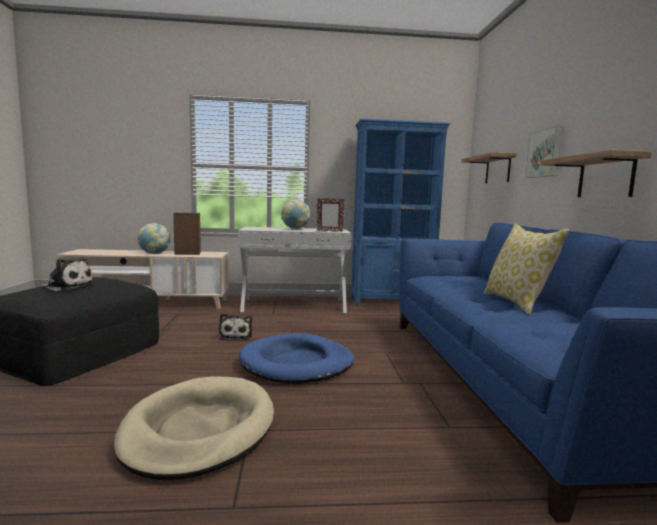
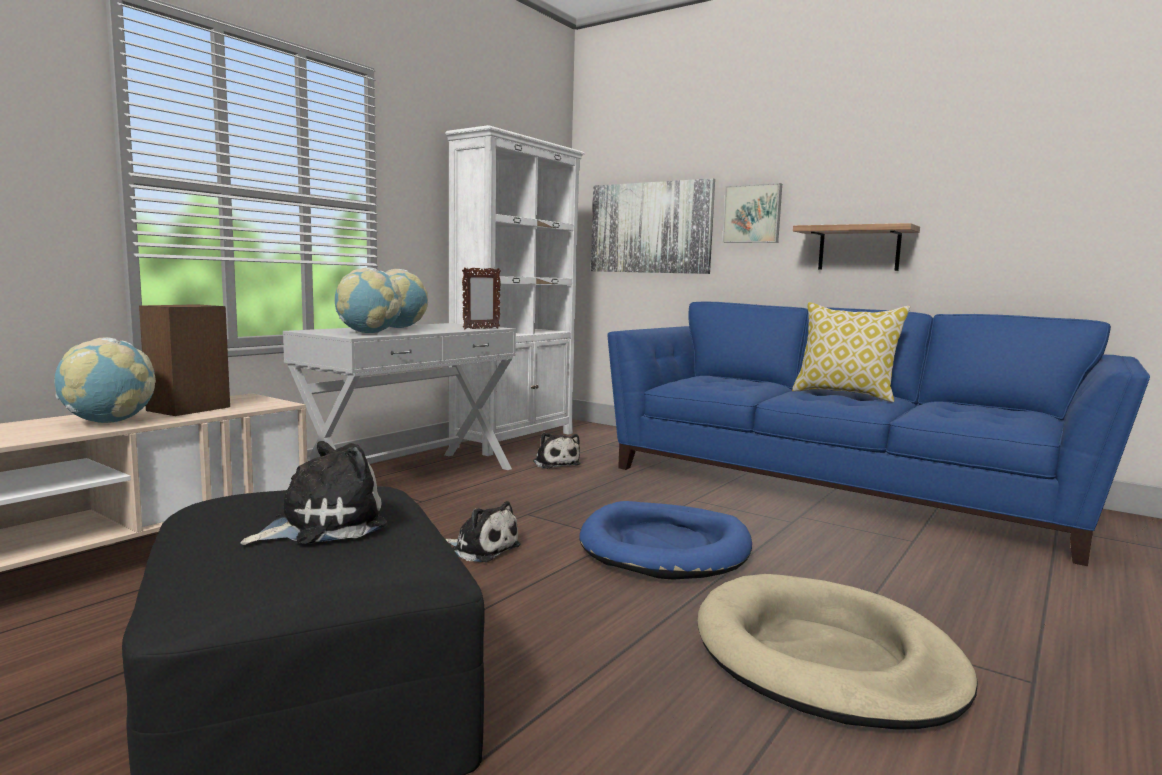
camera: 50 degrees left, 0 degrees up
blue bookcase [351,118,451,305] -> white bookcase [445,125,585,456]
shelf [461,152,517,184] -> picture [591,178,715,274]
none -> globe [335,267,402,333]
none -> plush toy [533,432,580,469]

